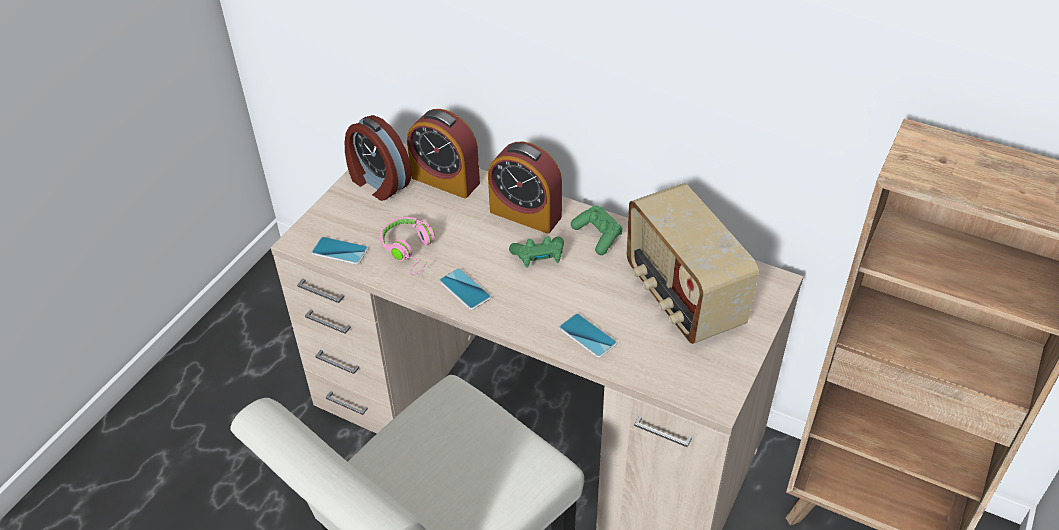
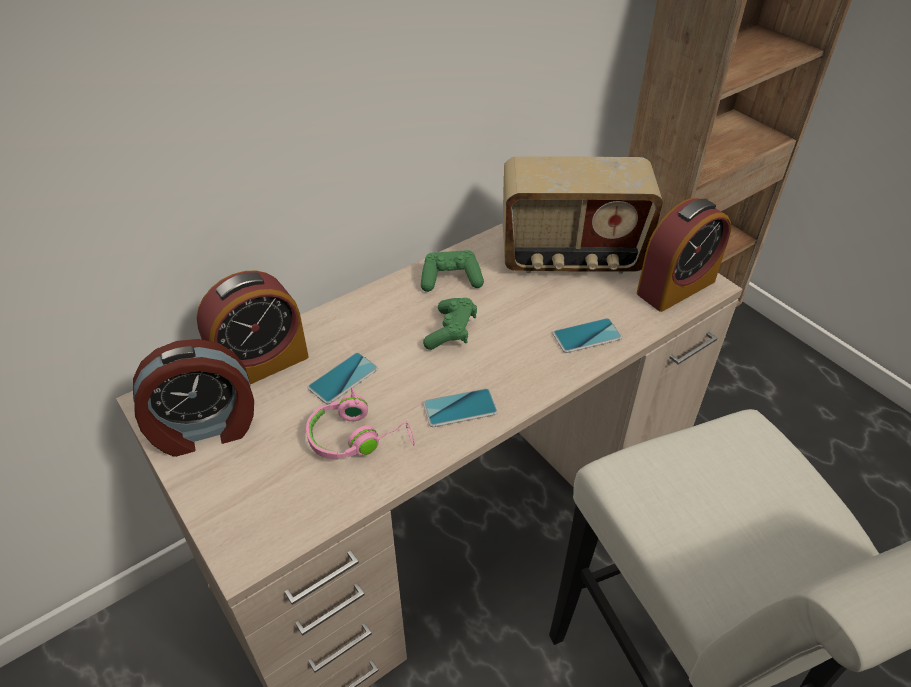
camera: 65 degrees left, 0 degrees up
phone [311,237,369,265] -> phone moved to [307,352,378,404]
alarm clock [488,141,562,234] -> alarm clock moved to [637,198,731,312]

